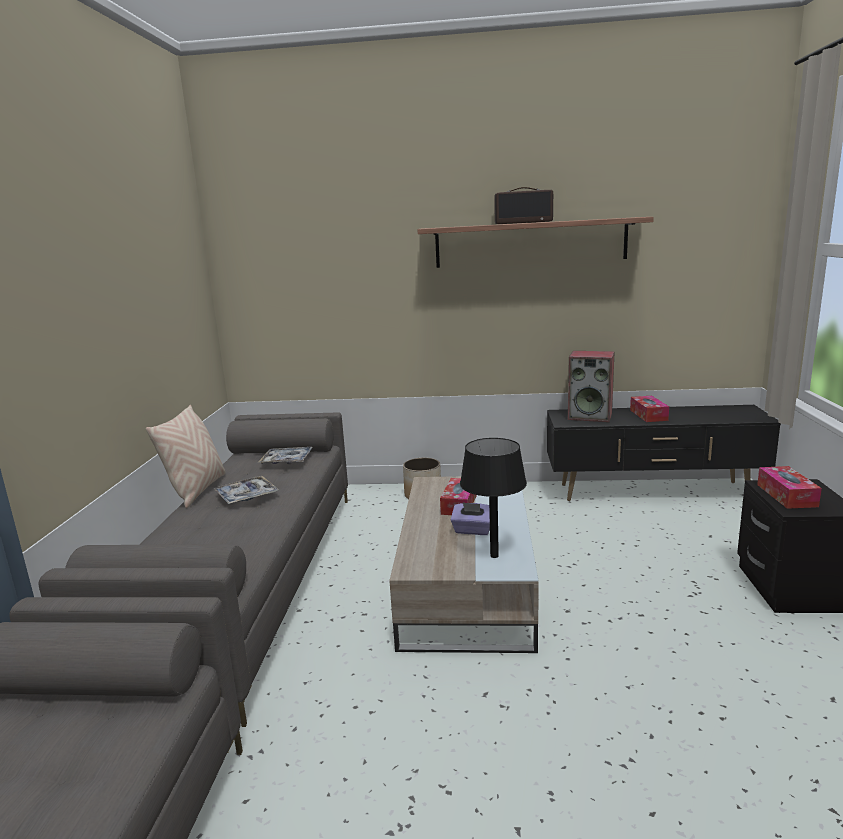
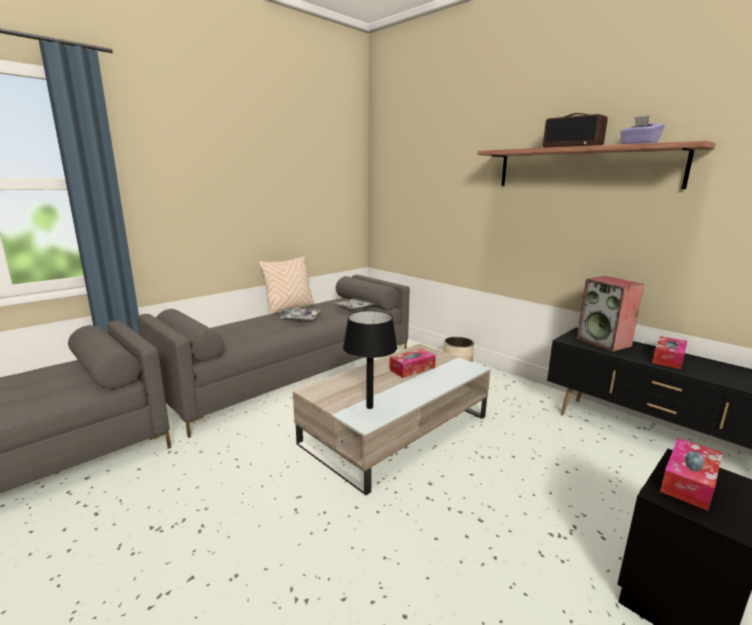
camera: 40 degrees right, 0 degrees up
purple tissue box [450,502,490,535] -> purple tissue box moved to [620,116,665,144]

